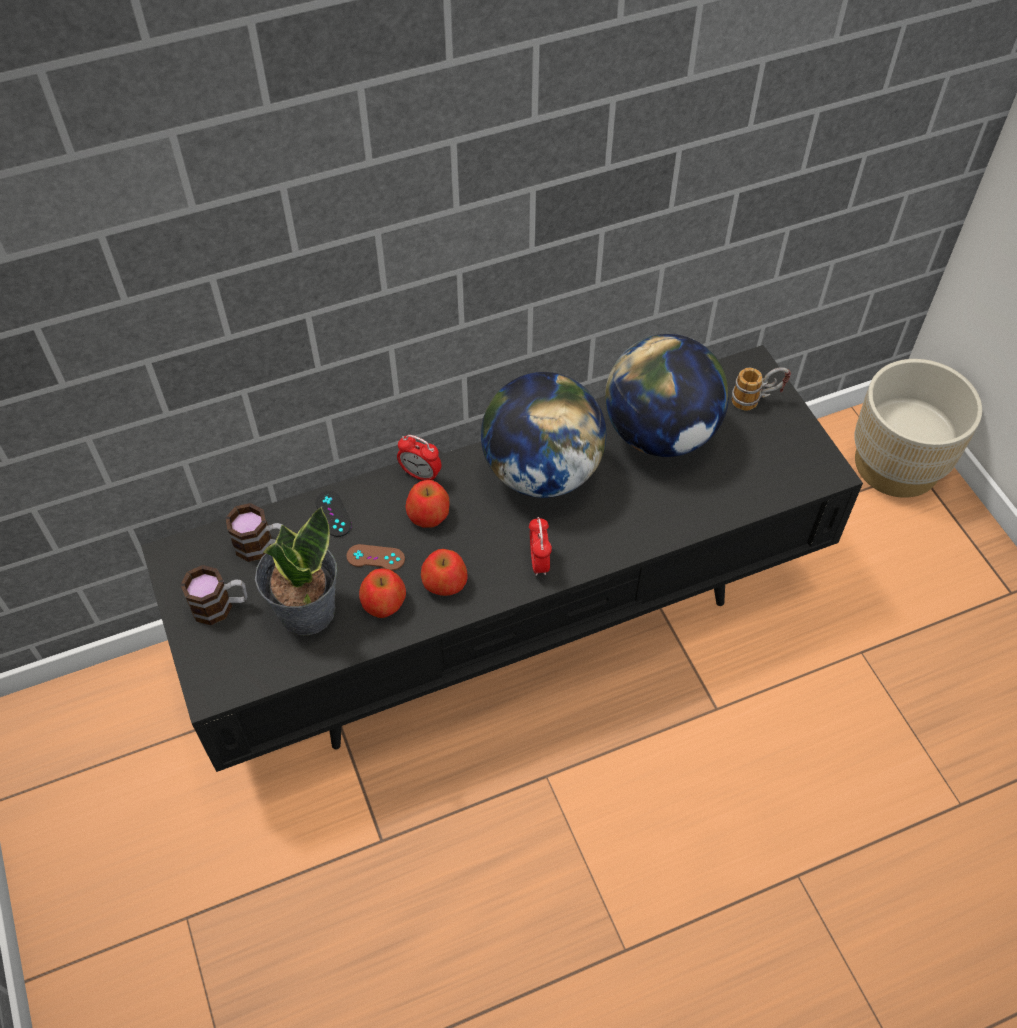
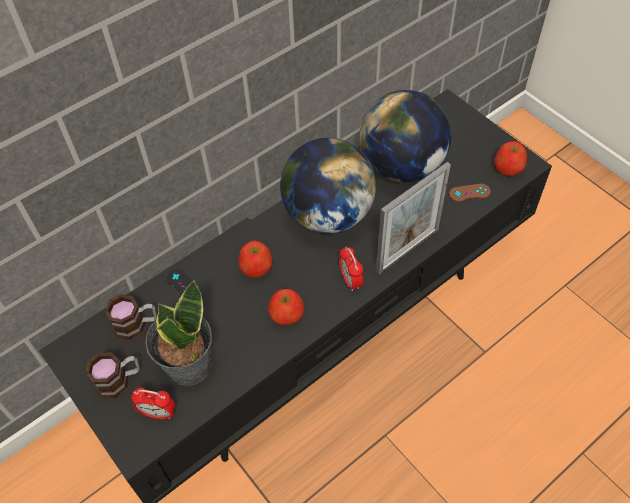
camera: 15 degrees left, 0 degrees up
brown game controller [346,544,405,570] -> brown game controller moved to [449,184,491,202]
apple [359,568,406,618] -> apple moved to [494,141,527,176]
alarm clock [397,435,442,481] -> alarm clock moved to [131,387,175,419]
mug [732,367,791,411] -> none
beige planter [854,359,982,498] -> none
none -> picture frame [376,162,451,275]

